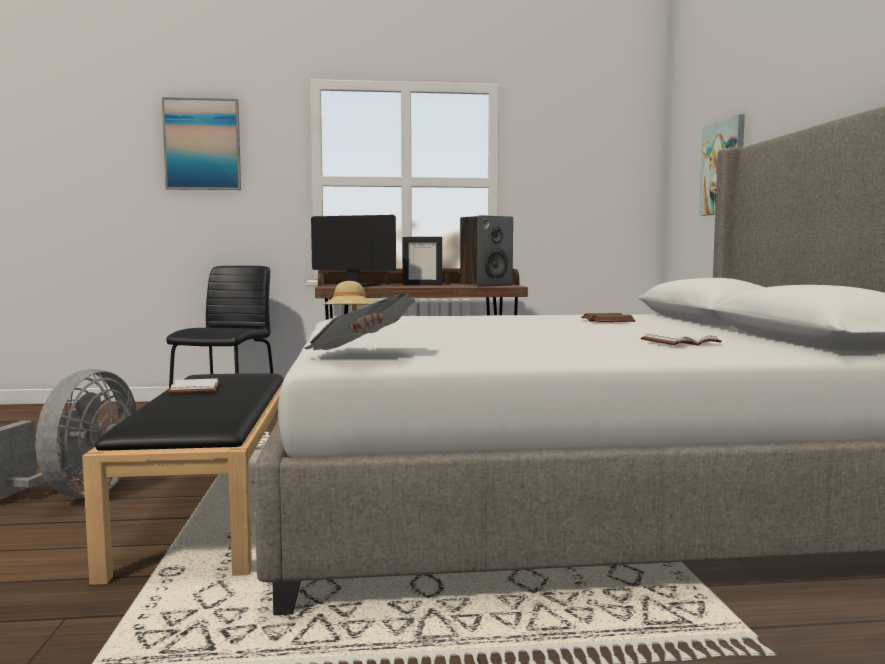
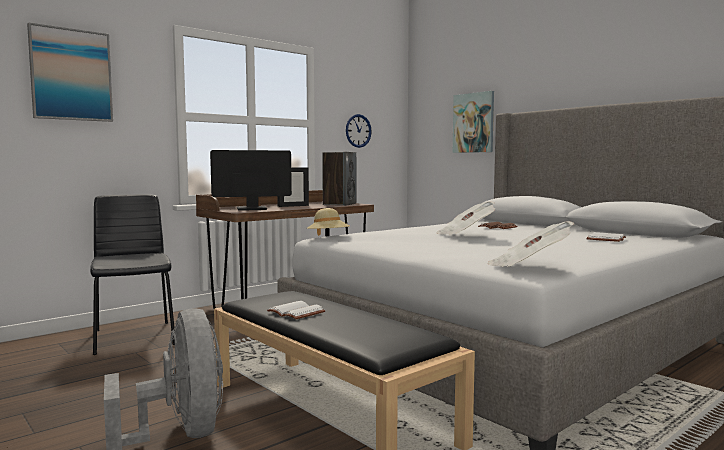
camera: 35 degrees left, 0 degrees up
none -> wall clock [346,114,372,148]
none -> newspaper [436,201,495,235]

